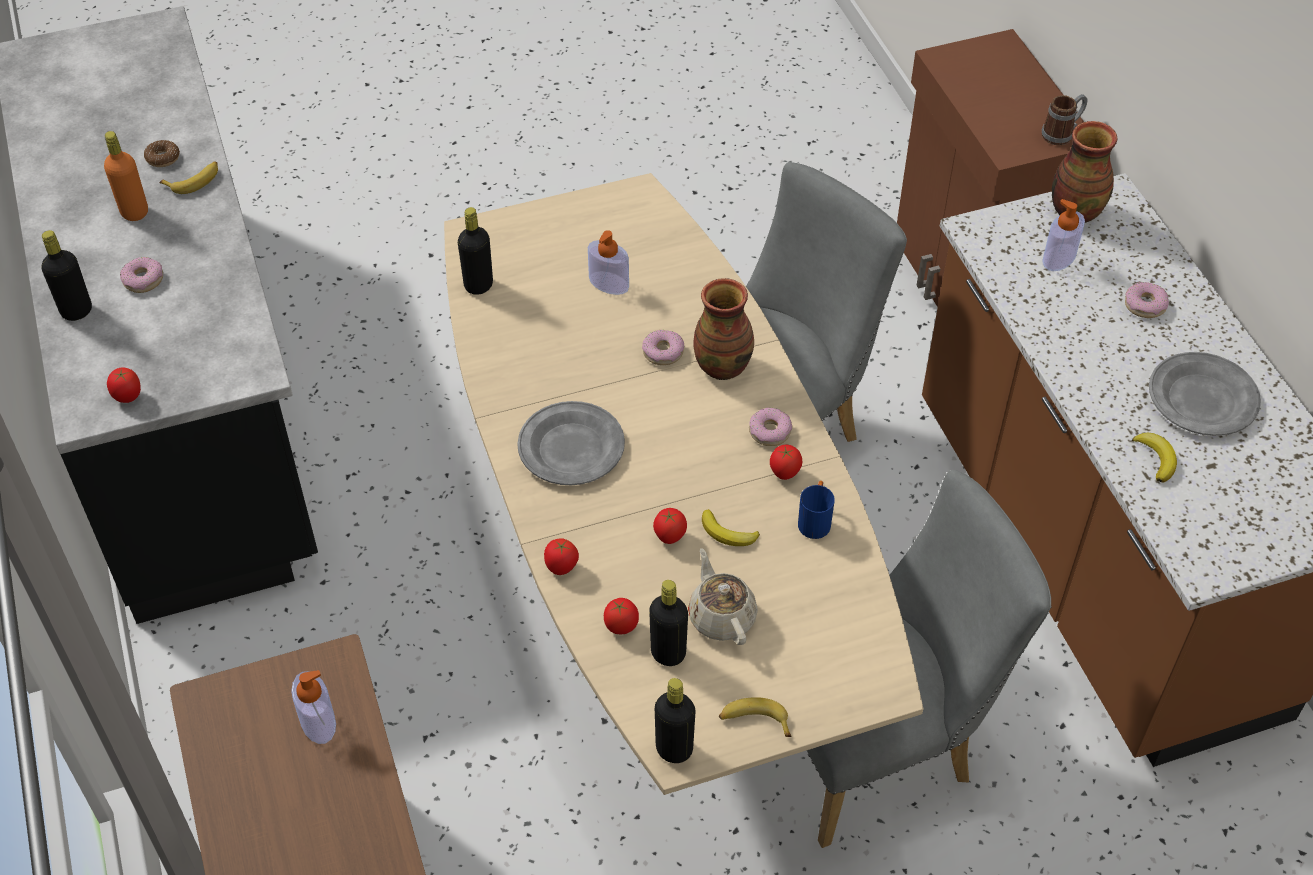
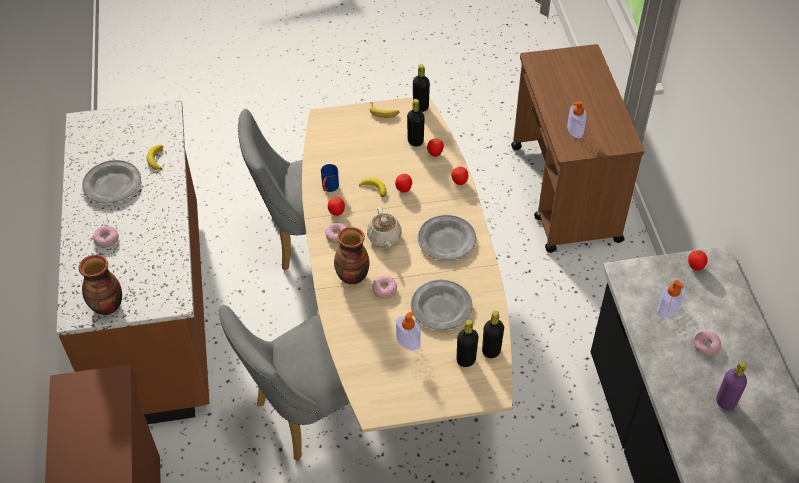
camera: 170 degrees left, 0 degrees up
black bottle [42,230,92,321] -> black bottle moved to [456,320,479,367]
orange bottle [104,131,148,221] -> purple bottle [716,361,747,410]
donut [144,140,180,167] -> none
banana [160,161,218,194] -> none
beige teapot [688,548,758,645] -> beige teapot moved to [367,206,402,248]
mug [1042,94,1087,145] -> none
soap dispenser [1042,199,1085,271] -> soap dispenser moved to [657,280,685,318]
none -> grey plate [411,280,473,330]

